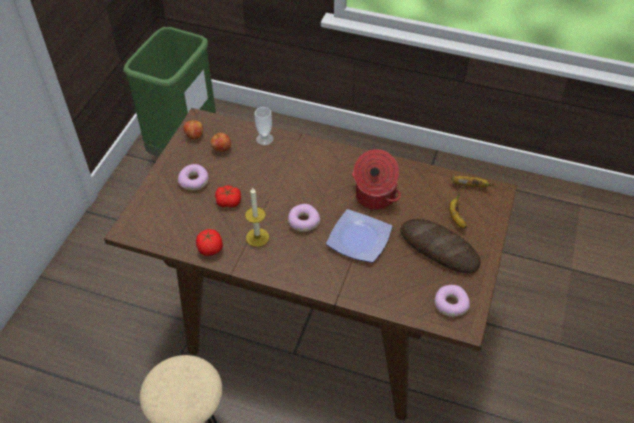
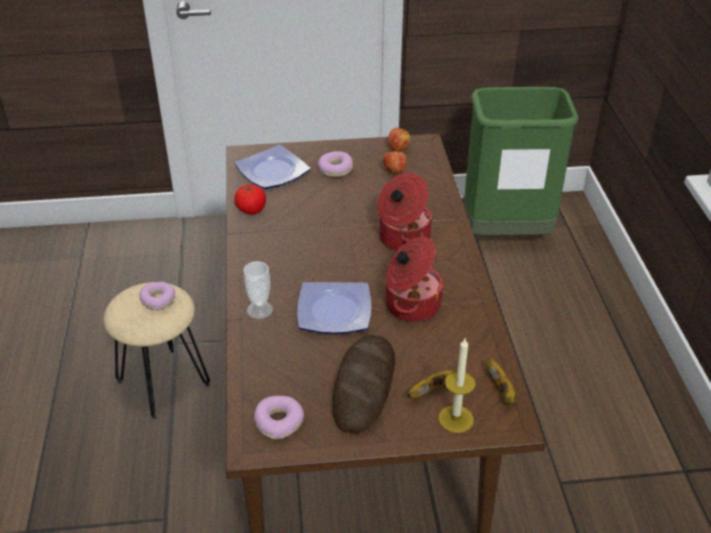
camera: 65 degrees right, 10 degrees down
tomato [215,186,241,207] -> none
candle [245,187,269,247] -> candle moved to [438,339,476,433]
cup [254,107,274,145] -> cup moved to [244,261,273,319]
donut [288,204,320,232] -> donut moved to [139,282,175,310]
none -> plate [235,145,311,189]
none -> cooking pot [378,173,433,251]

